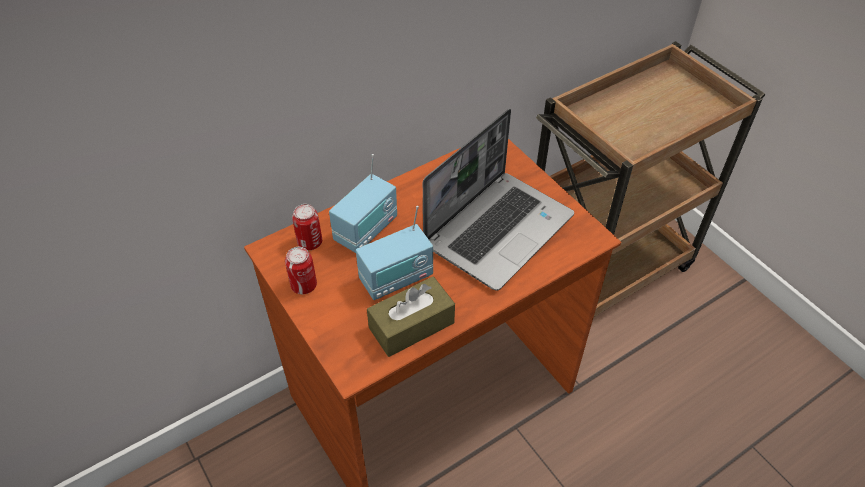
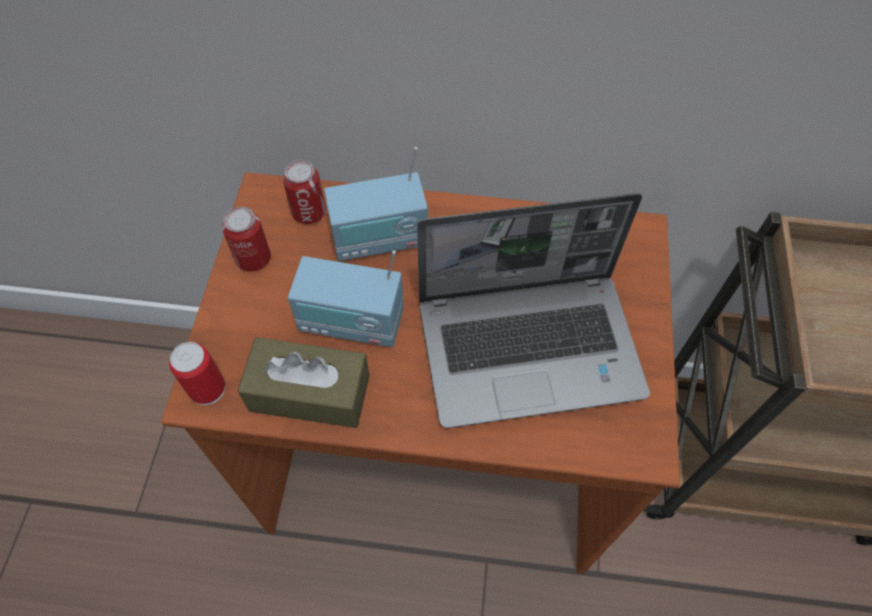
camera: 40 degrees right, 10 degrees up
none -> can [169,342,225,405]

